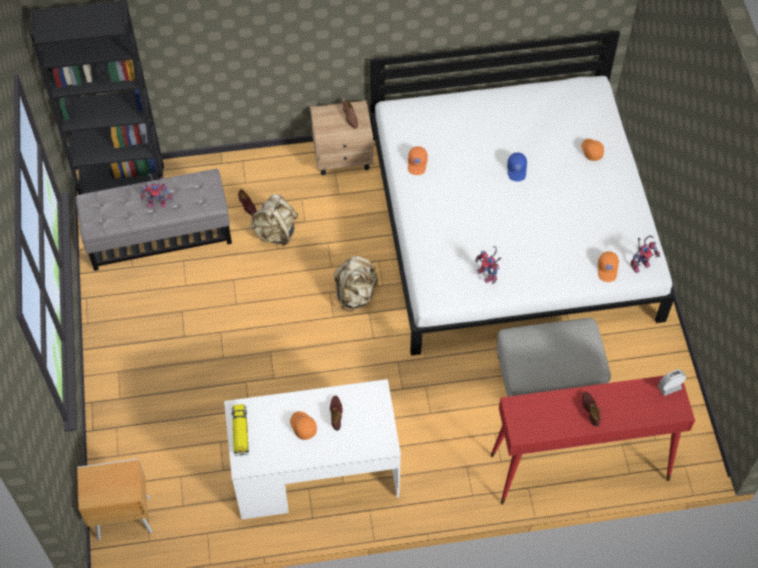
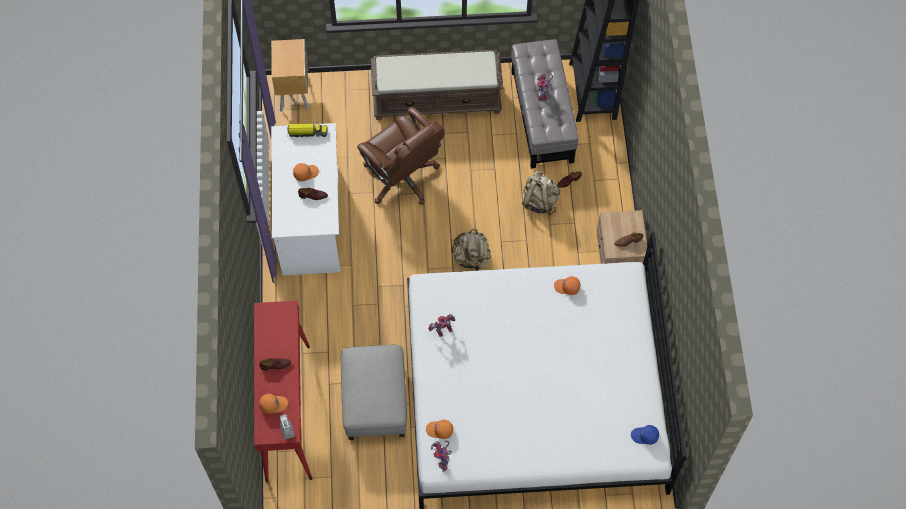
camera: 95 degrees right, 5 degrees up
blue cap [507,152,527,181] -> blue cap moved to [631,425,659,445]
orange cap [581,139,604,161] -> orange cap moved to [259,394,288,414]
none -> brown office chair [357,107,445,205]
none -> brown bench [371,49,503,120]

